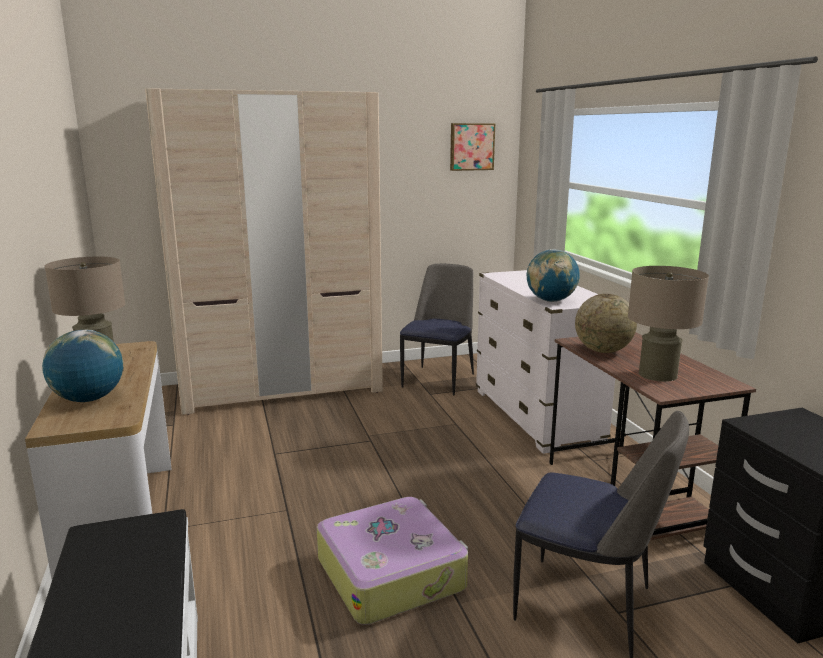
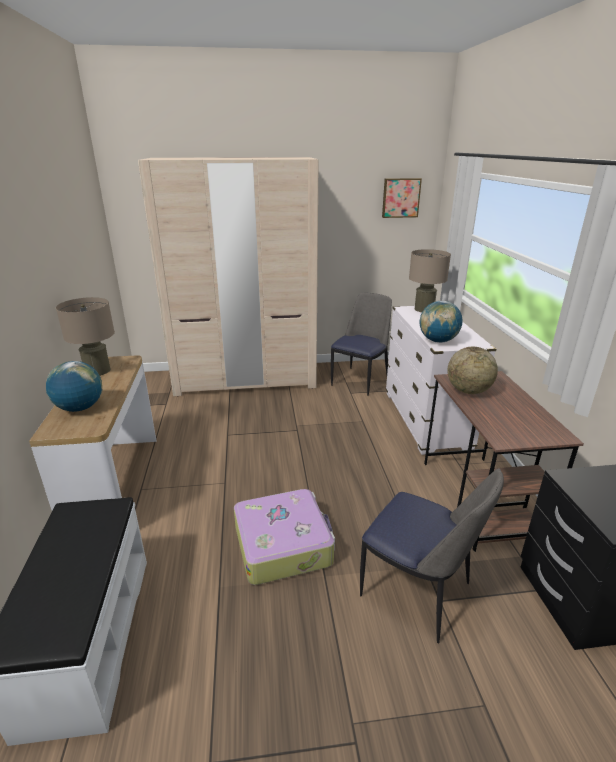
camera: 10 degrees right, 10 degrees up
beige table lamp [628,266,709,382] -> beige table lamp moved to [409,249,451,312]

